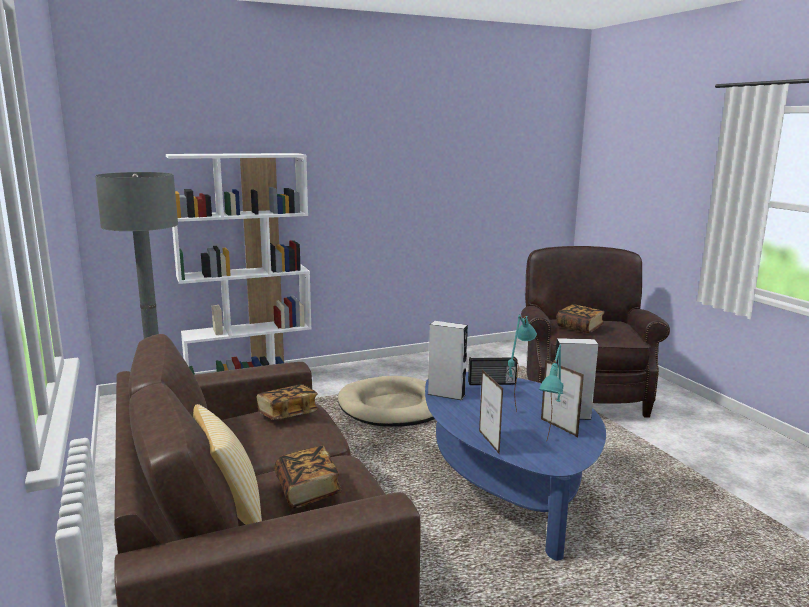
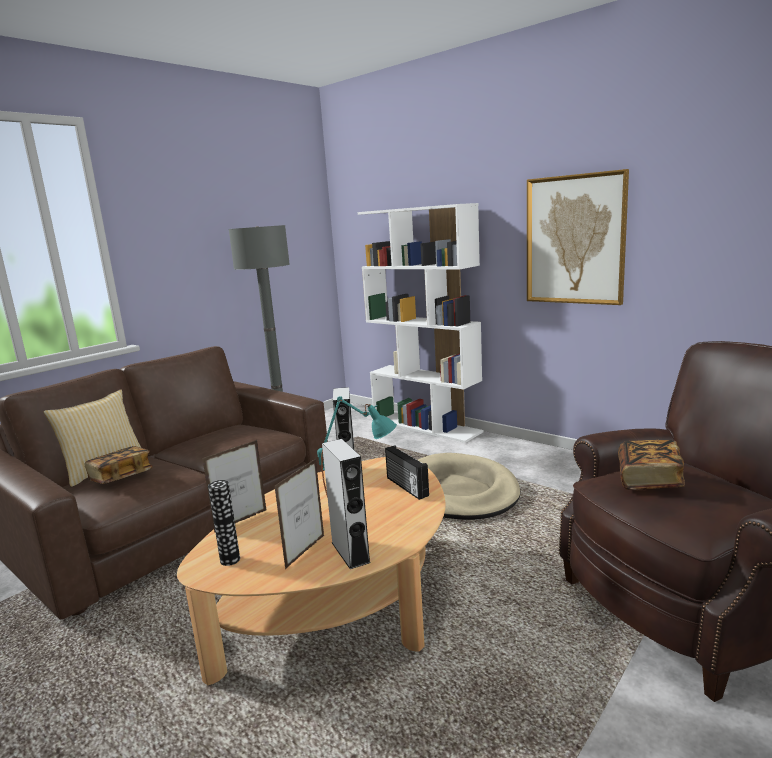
camera: 65 degrees right, 0 degrees up
book [257,384,318,420] -> none
blue coffee table [425,372,606,561] -> beige coffee table [177,457,446,685]
turquoise table lamp [538,345,564,439] -> vase [208,480,240,566]
none -> picture [527,169,629,305]

